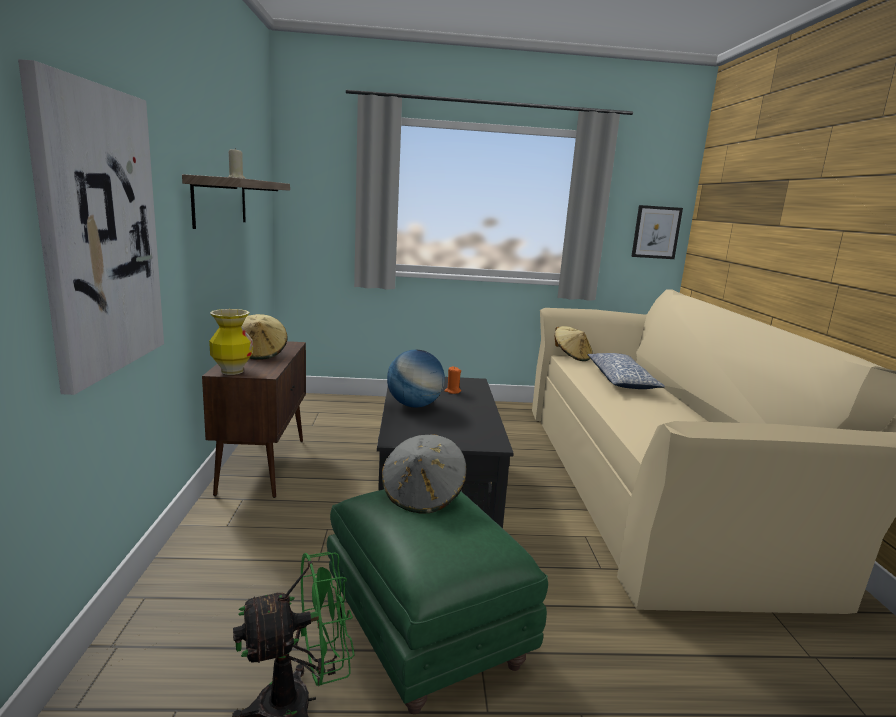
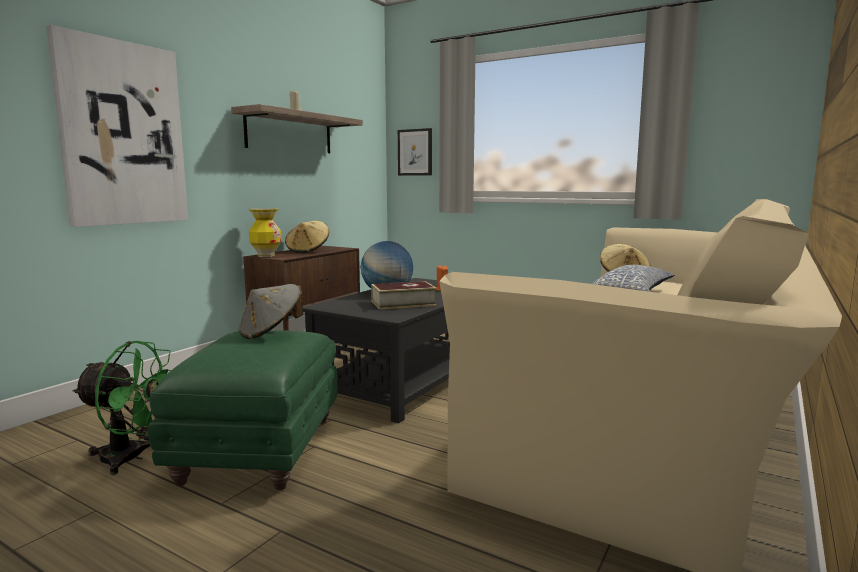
camera: 35 degrees right, 5 degrees down
picture [631,205,683,259] -> picture moved to [398,128,432,176]
none -> book [371,281,436,310]

